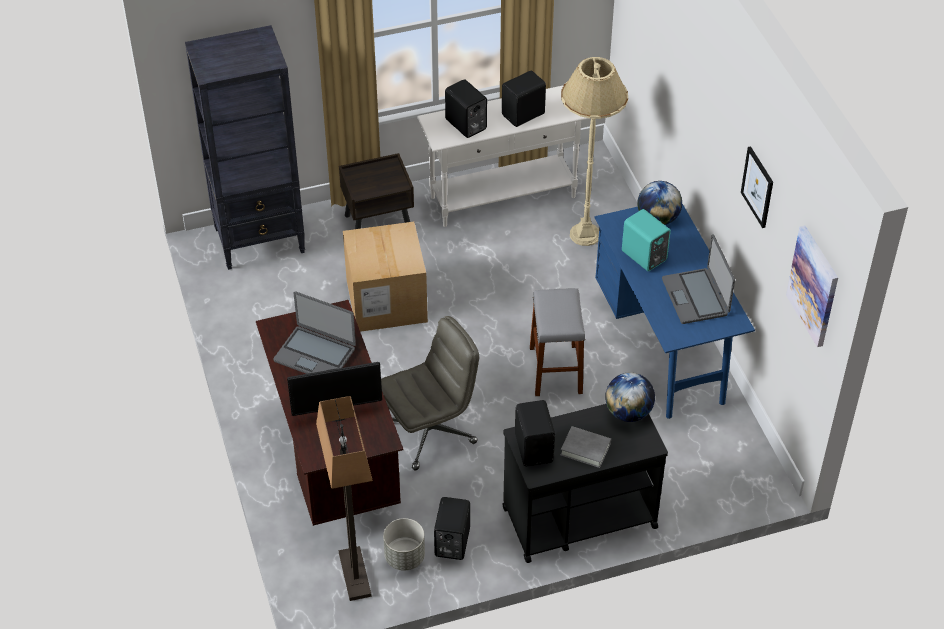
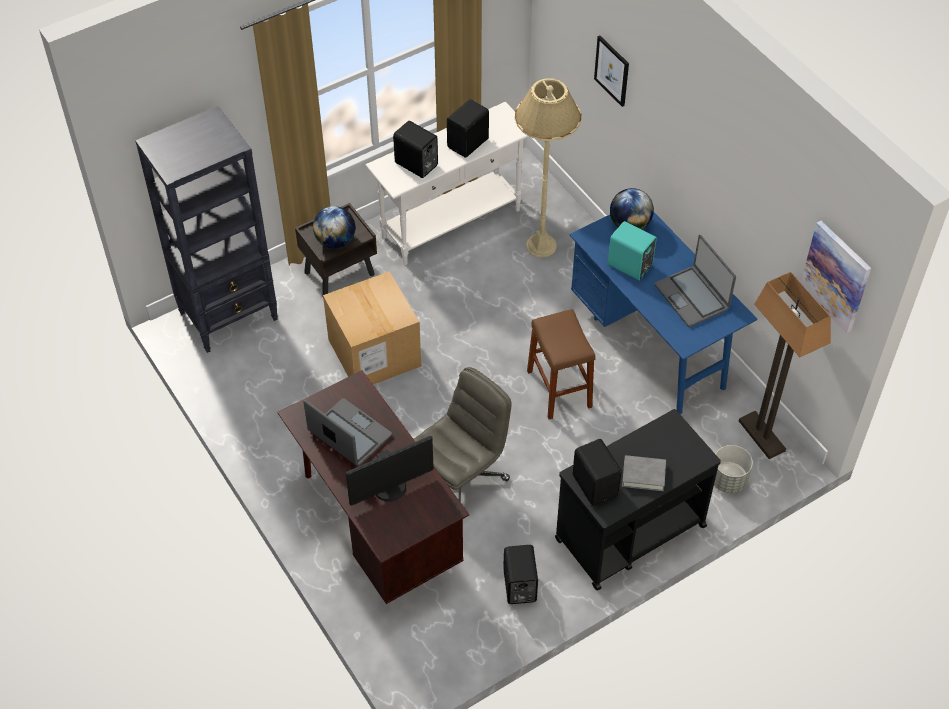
camera: 15 degrees left, 5 degrees up
laptop [274,291,356,374] -> laptop turned 150 degrees counterclockwise [303,398,392,466]
floor lamp [316,396,373,601] -> floor lamp moved to [739,272,831,459]
grey planter [383,518,425,571] -> grey planter moved to [714,445,753,493]
grey stool [530,288,585,396] -> brown stool [527,309,595,419]
globe [605,372,655,422] -> globe moved to [313,206,355,249]
picture [741,146,773,228] -> picture moved to [594,35,629,107]

